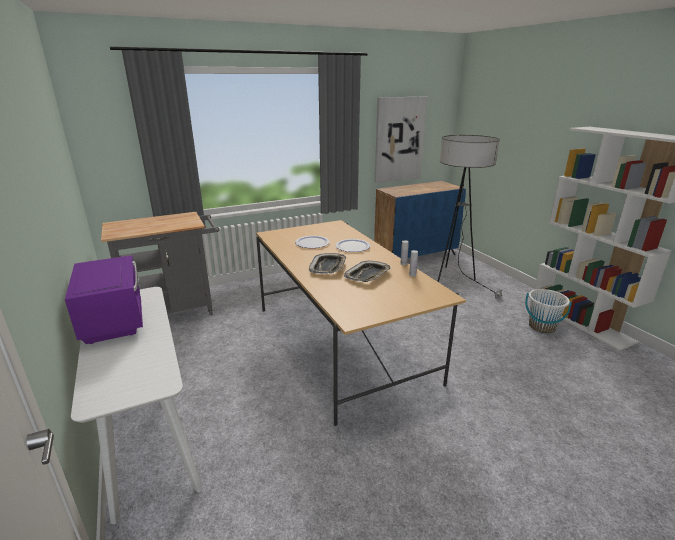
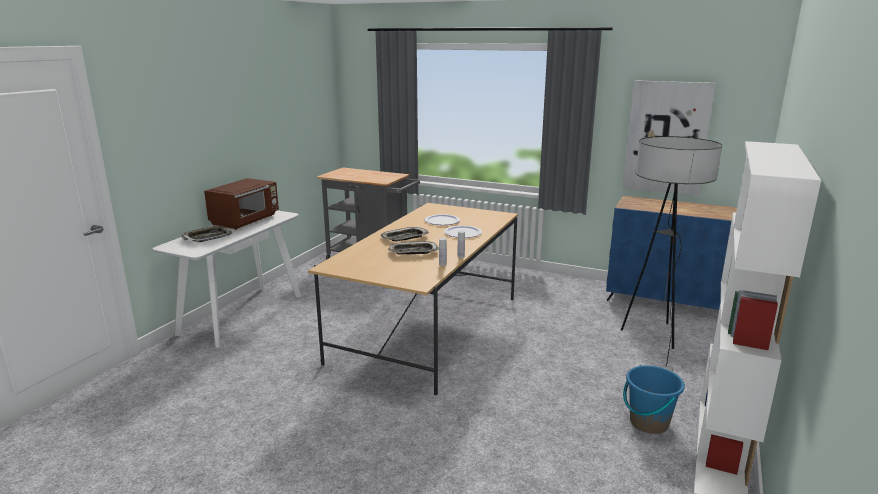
camera: 50 degrees right, 5 degrees down
purple microwave [65,255,143,344] -> brown microwave [204,178,279,230]
white bucket [525,289,572,333] -> blue bucket [623,365,685,434]
none -> tray [181,225,233,242]

